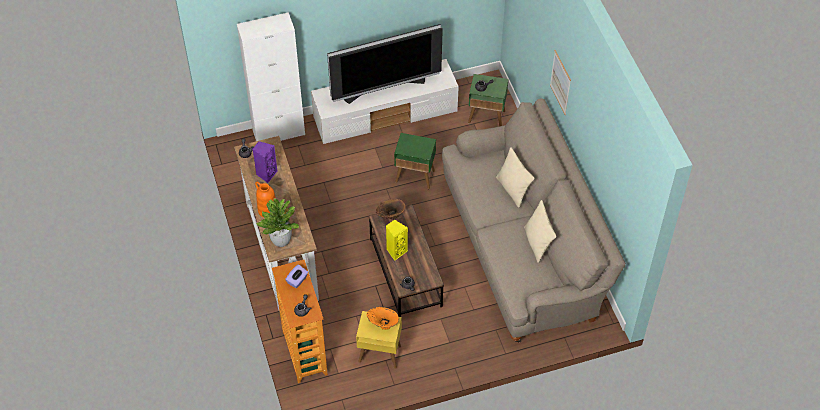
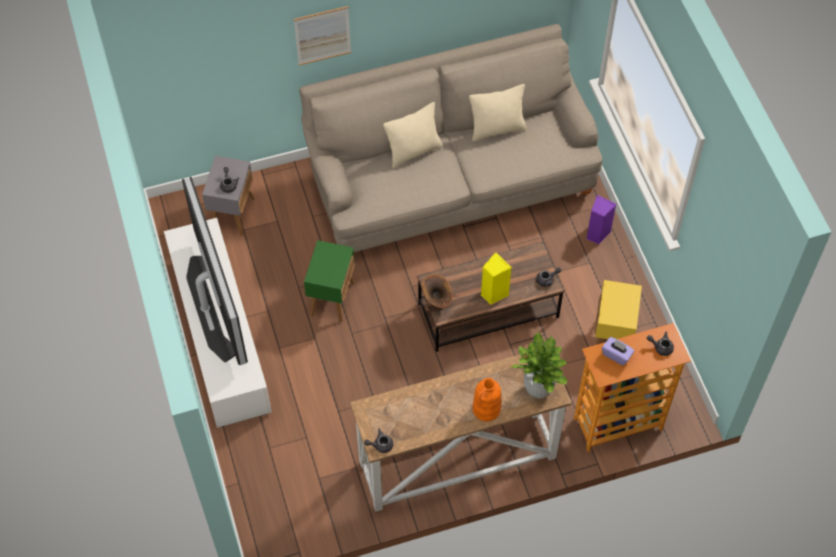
camera: 90 degrees left, 5 degrees up
white cabinet [237,12,305,141] -> none
purple speaker [252,141,278,183] -> purple speaker moved to [586,195,616,245]
orange vase [367,307,399,330] -> none
green side table [468,74,508,126] -> grey side table [202,156,255,236]

